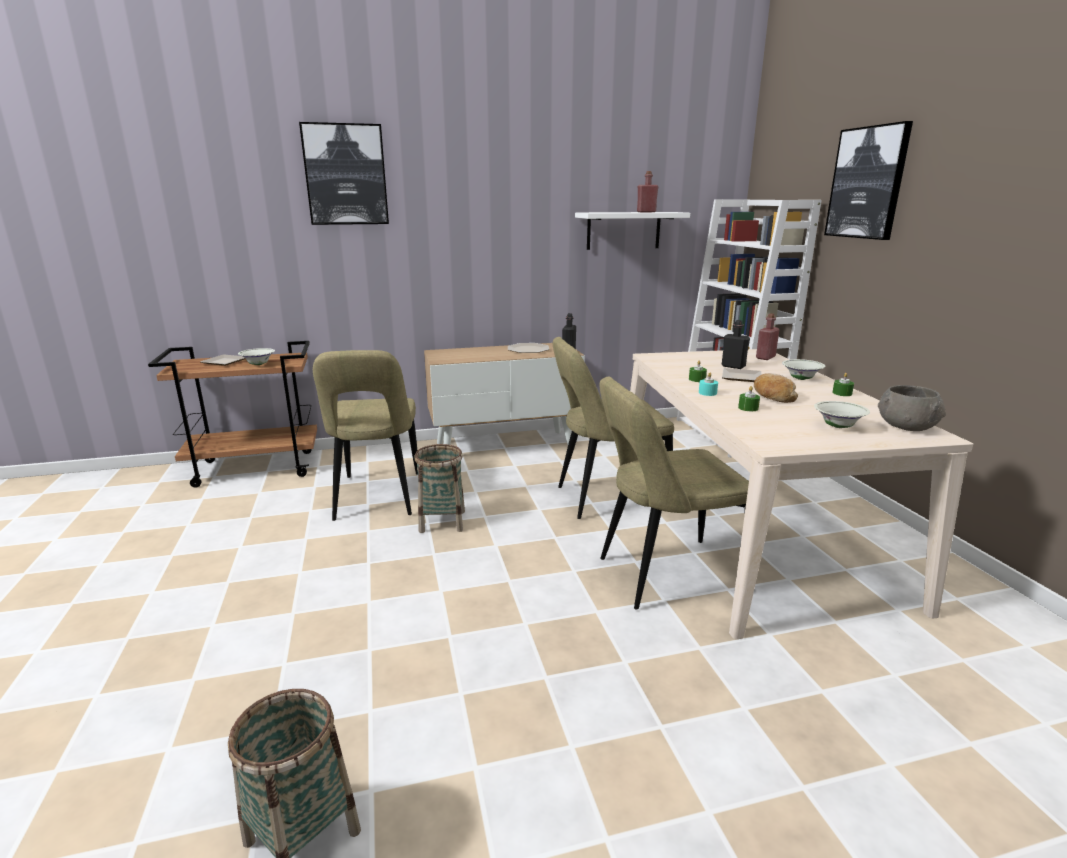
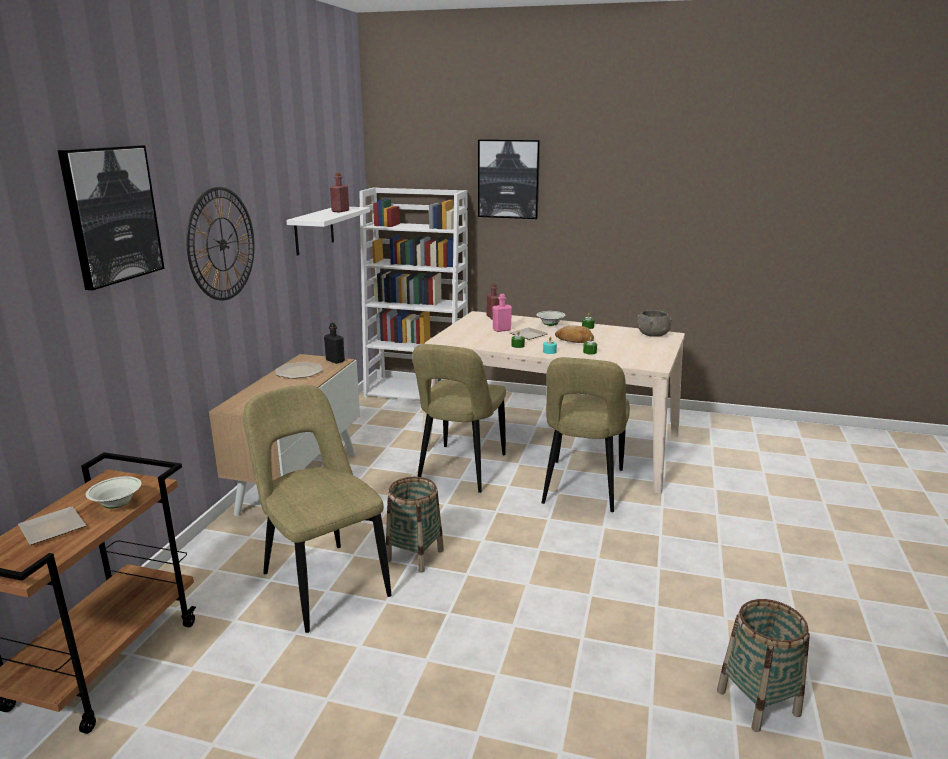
camera: 60 degrees left, 0 degrees up
beige chair [313,350,418,521] -> beige chair turned 150 degrees counterclockwise [243,385,391,633]
black bottle [722,320,750,369] -> pink bottle [492,294,512,332]
white bowl [814,401,870,428] -> none
none -> wall clock [186,187,254,300]

